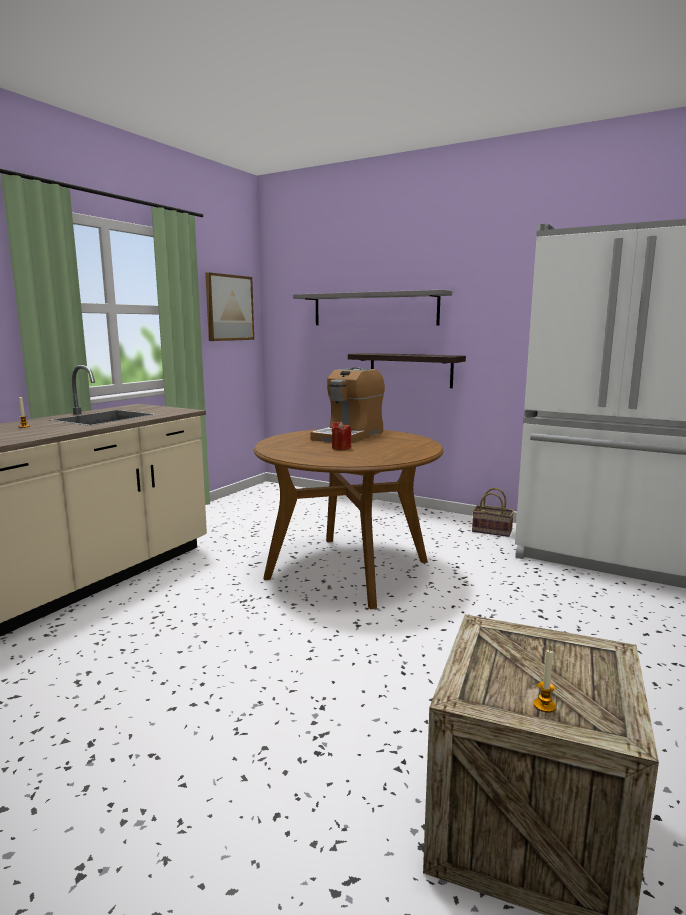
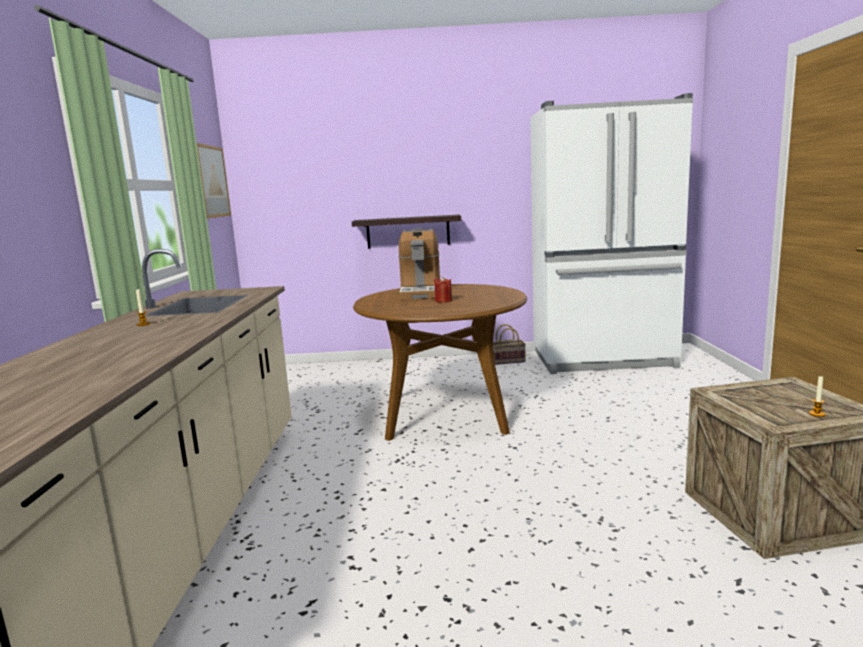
camera: 30 degrees left, 0 degrees up
grey shelf [293,290,452,325] -> none

